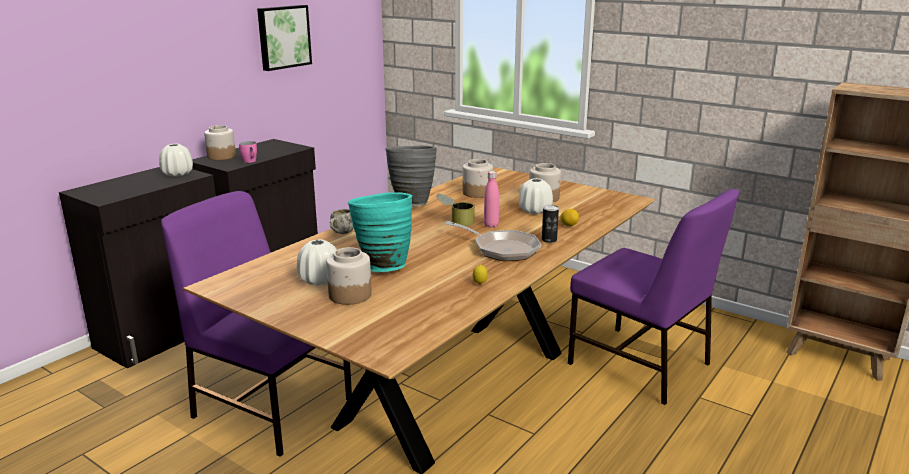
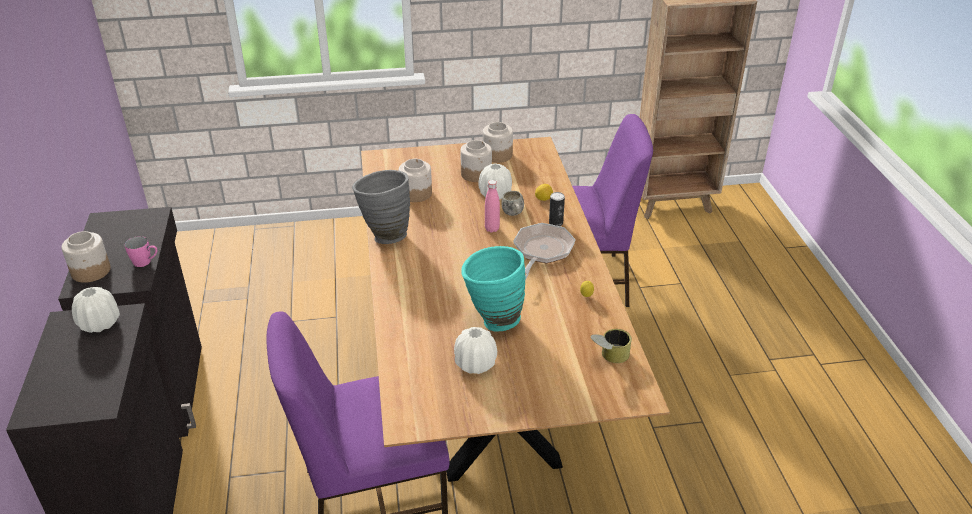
camera: 45 degrees left, 15 degrees up
picture [257,5,312,71] -> none
jar [326,247,372,305] -> jar moved to [483,122,513,163]
white mug [330,209,354,234] -> white mug moved to [502,191,524,216]
can [436,194,475,226] -> can moved to [591,329,632,363]
frying pan [445,221,541,261] -> frying pan turned 60 degrees counterclockwise [513,223,576,280]

